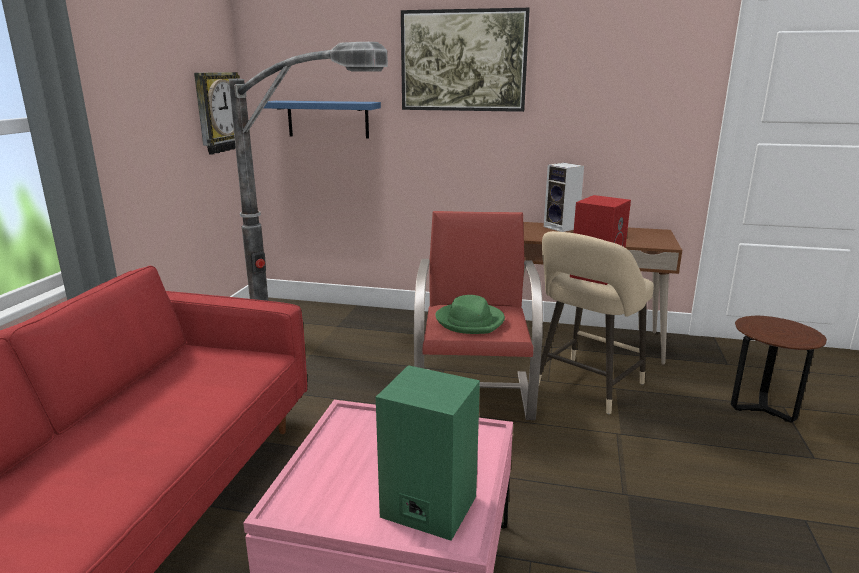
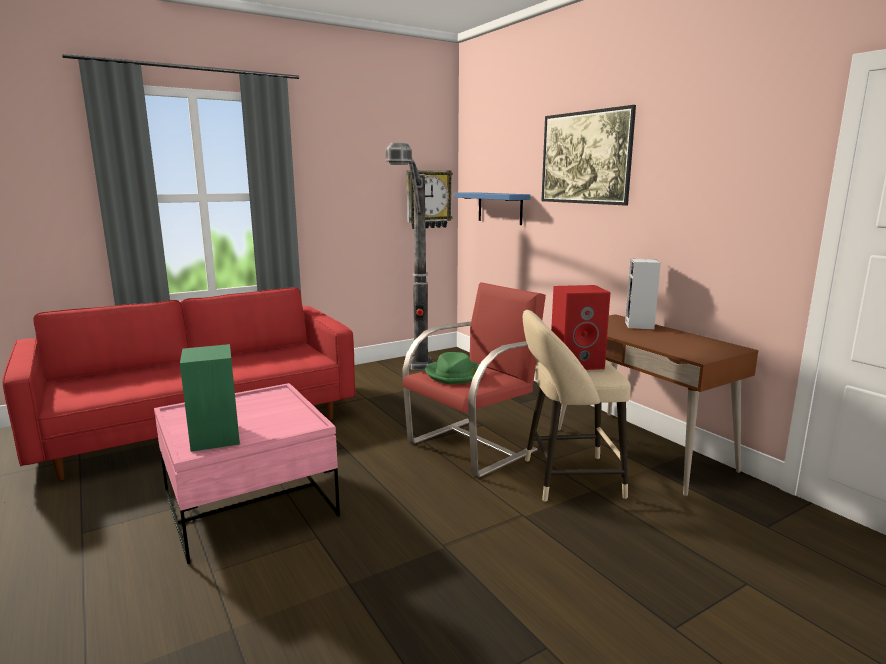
camera: 45 degrees right, 5 degrees down
brown side table [731,316,827,422] -> none

